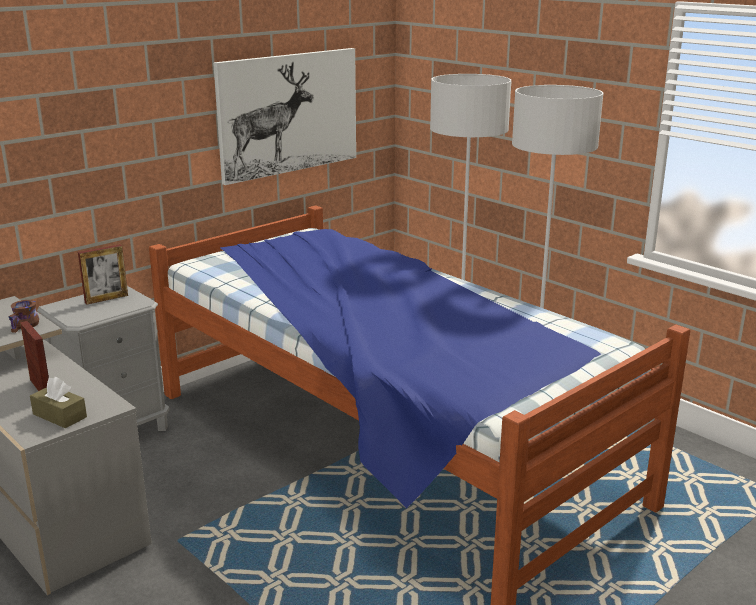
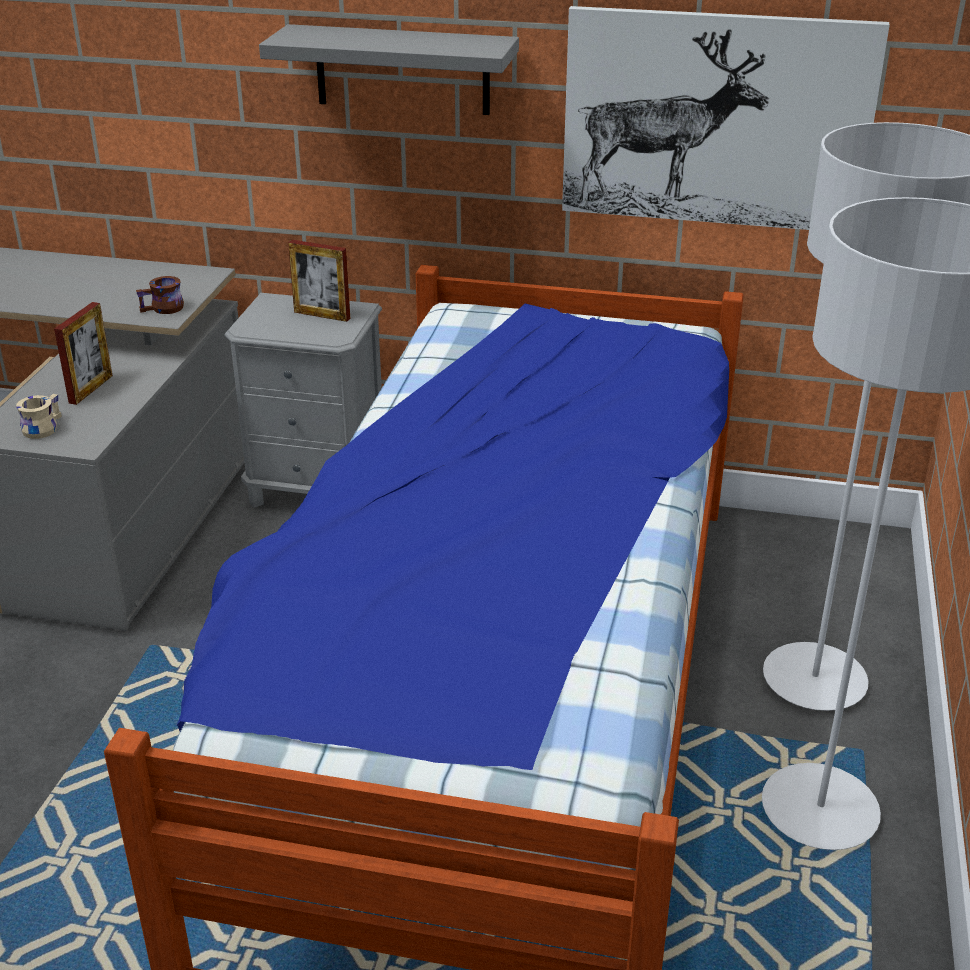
camera: 55 degrees right, 10 degrees up
brown tissue box [30,377,87,428] -> beige mug [16,394,62,439]
none -> grey shelf [259,24,519,115]

